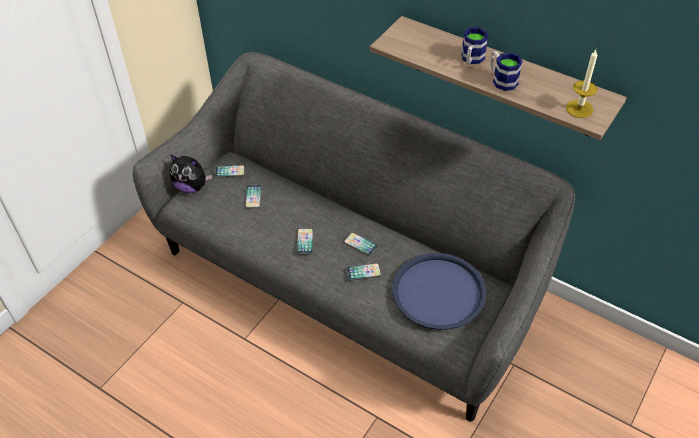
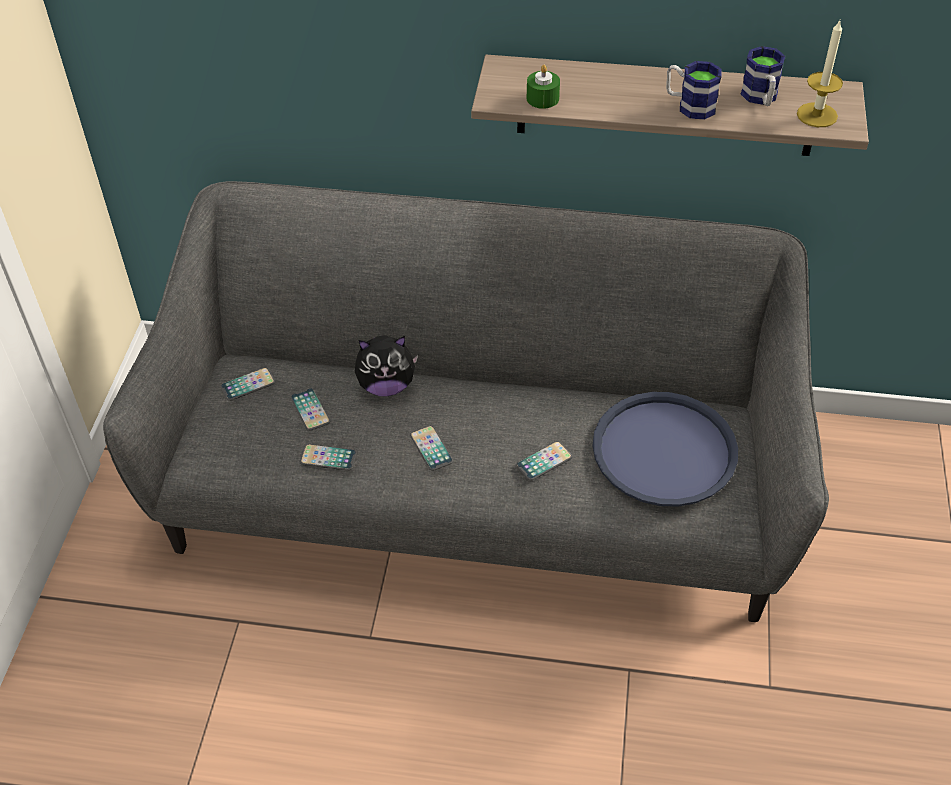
camera: 25 degrees left, 0 degrees up
plush toy [170,154,212,193] -> plush toy moved to [355,336,418,396]
phone [344,233,378,256] -> phone moved to [300,444,357,471]
mug [461,27,488,65] -> mug moved to [741,46,785,106]
none -> green candle [527,65,560,109]

